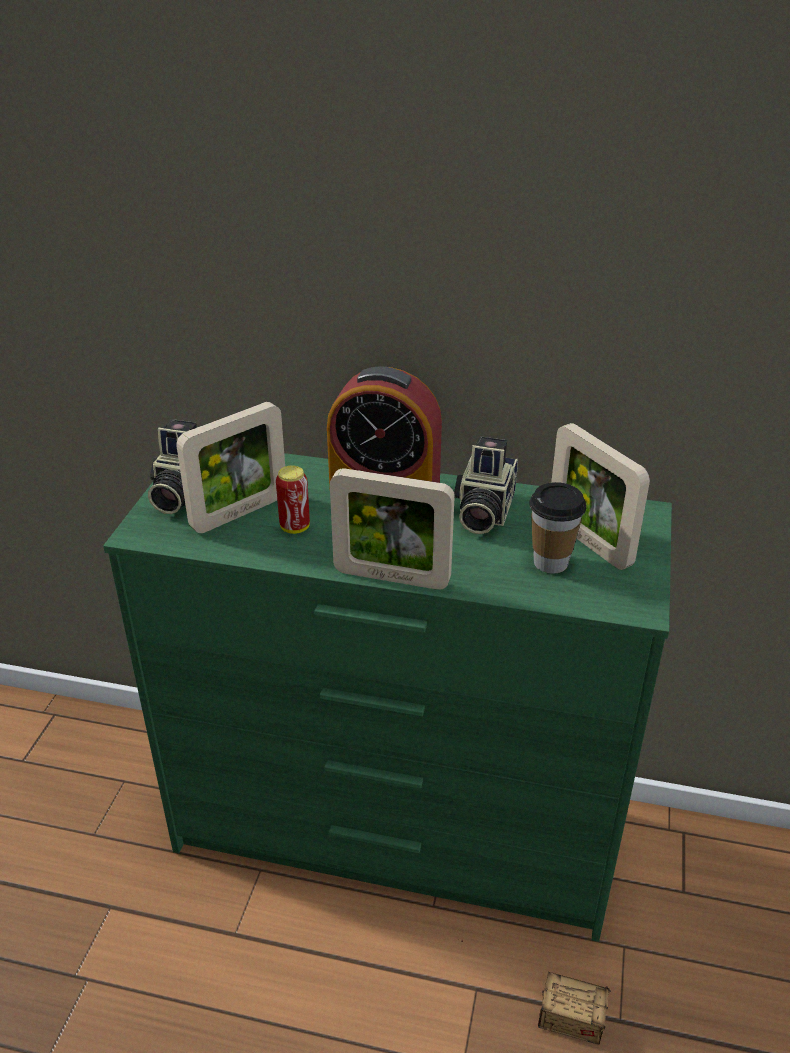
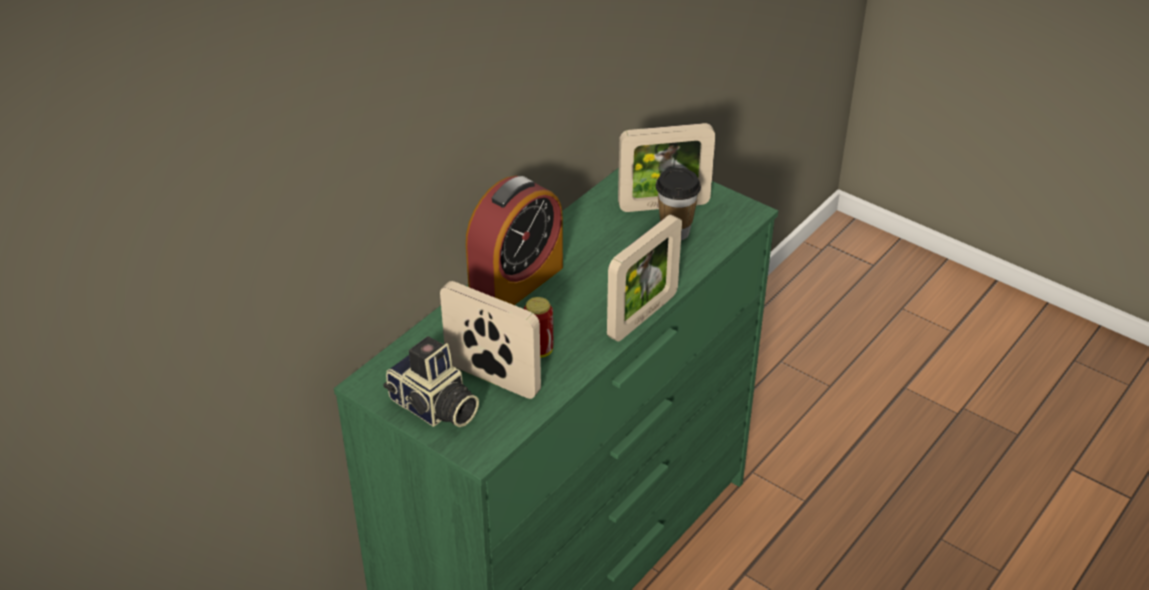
camera: 65 degrees left, 5 degrees up
picture frame [176,402,285,533] -> picture frame turned 45 degrees counterclockwise [440,281,541,399]
camera [454,436,518,534] -> none
storage box [458,939,611,1045] -> none

